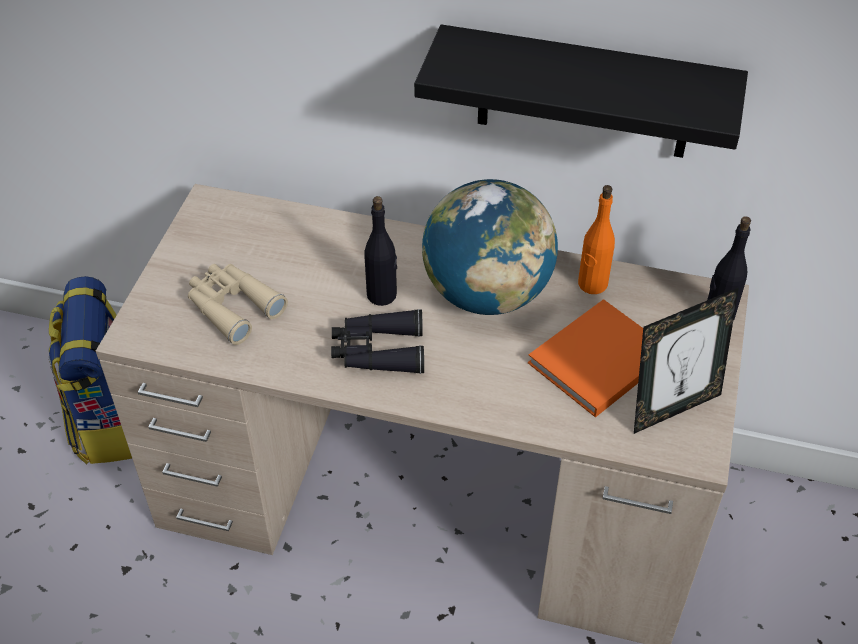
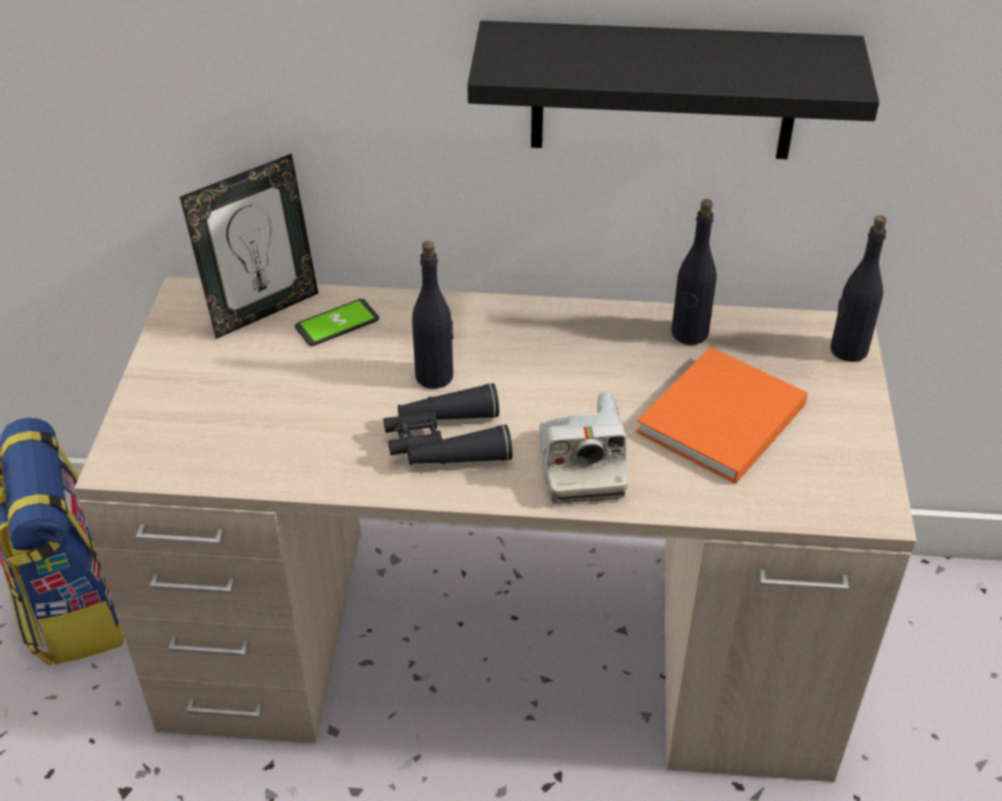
camera: 10 degrees left, 5 degrees down
beige binoculars [188,264,288,345] -> none
globe [422,179,558,315] -> none
orange bottle [578,185,615,294] -> black bottle [671,199,717,345]
picture frame [634,287,739,434] -> picture frame moved to [180,154,318,339]
none -> phone [295,299,379,346]
none -> camera [539,392,628,504]

